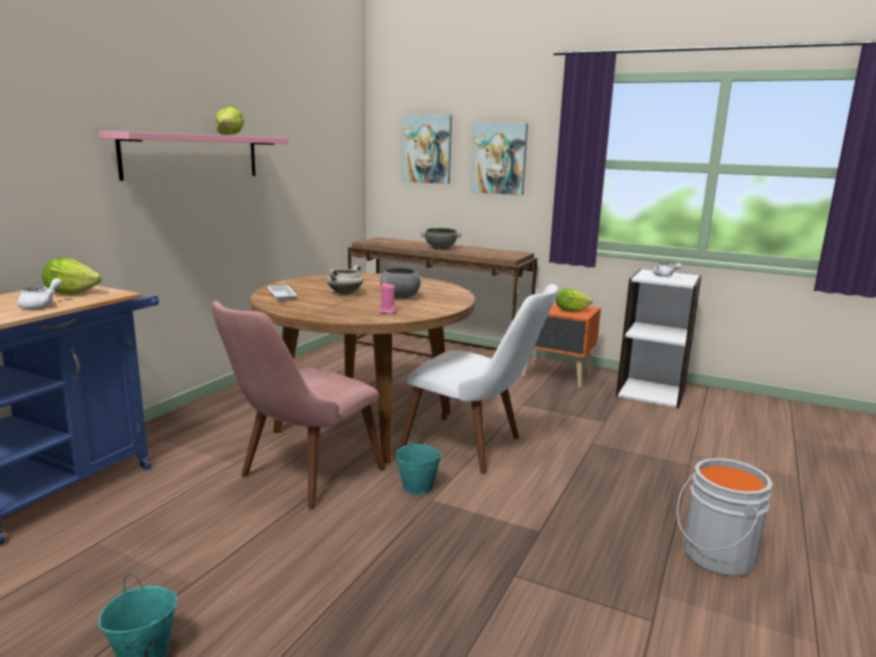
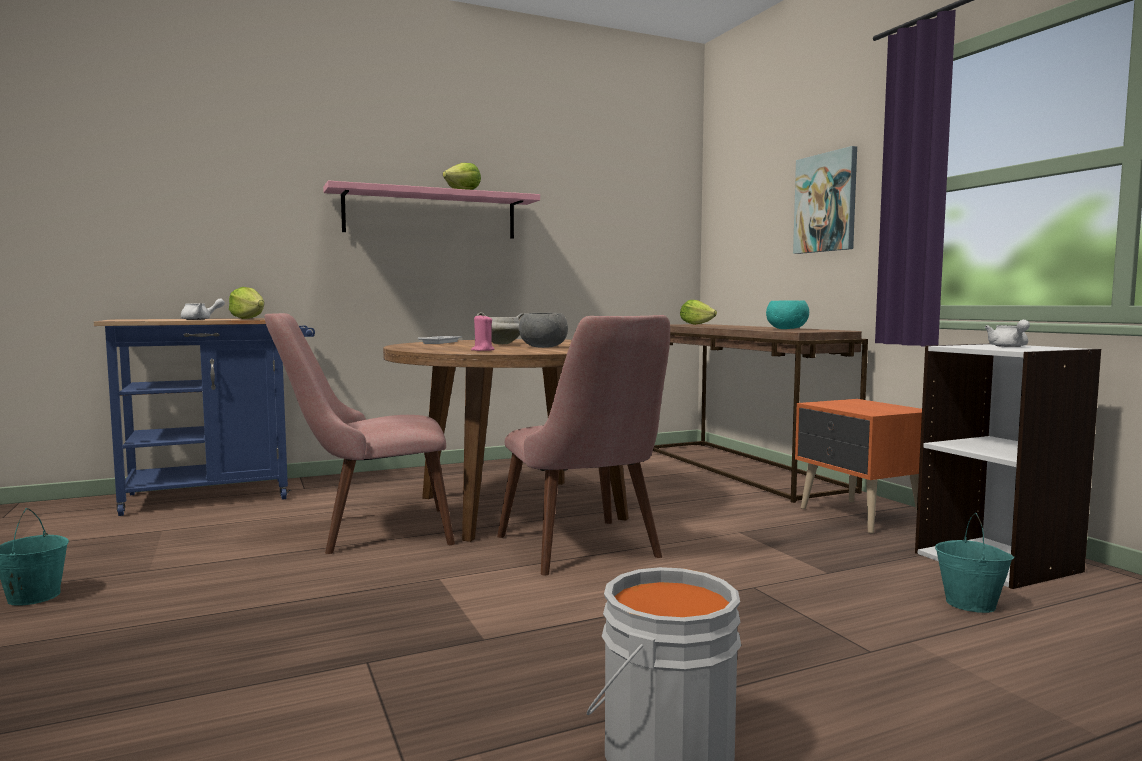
camera: 40 degrees right, 10 degrees down
turquoise bucket [395,429,442,495] -> turquoise bucket moved to [935,513,1014,613]
white chair [400,284,558,474] -> pink chair [497,315,670,576]
picture [402,115,452,184] -> none
grey bowl [421,228,461,250] -> none
lettuce [556,288,592,312] -> lettuce moved to [680,300,717,325]
none -> turquoise bowl [766,300,809,329]

